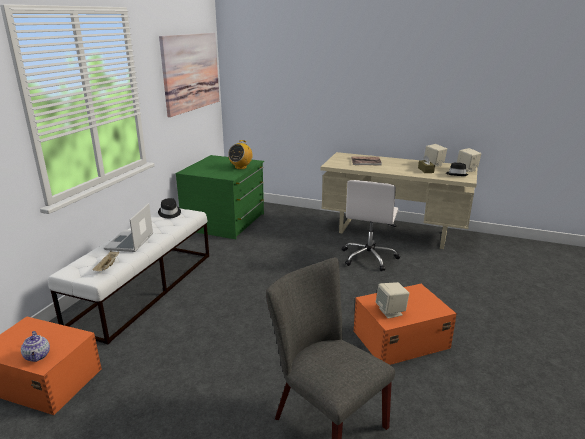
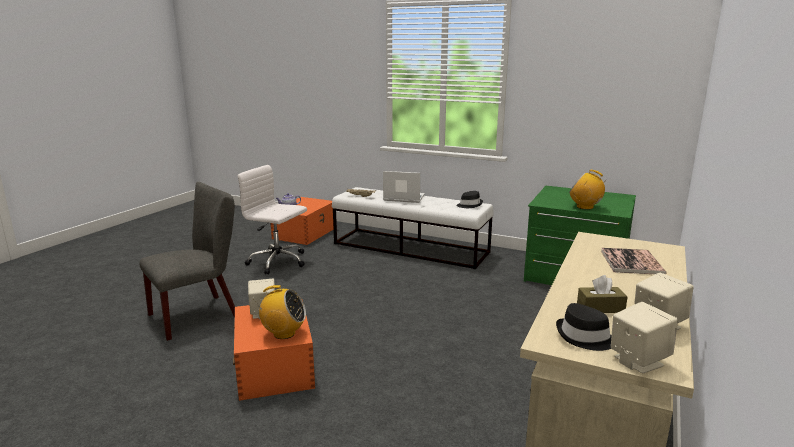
camera: 95 degrees right, 5 degrees down
picture [159,33,219,117] -> none
white office chair [342,180,400,271] -> white office chair moved to [238,165,307,275]
none -> radio [254,285,306,339]

